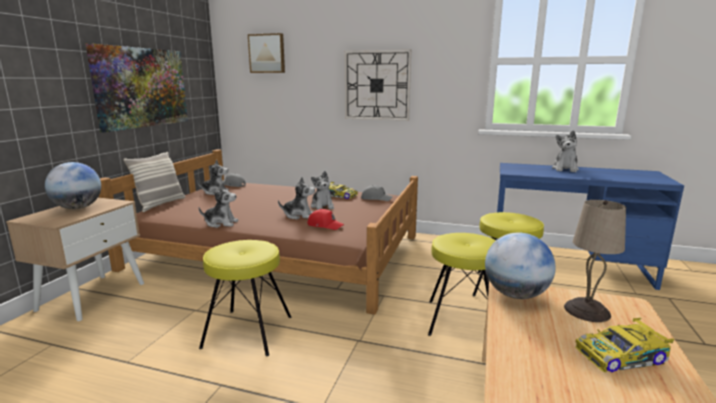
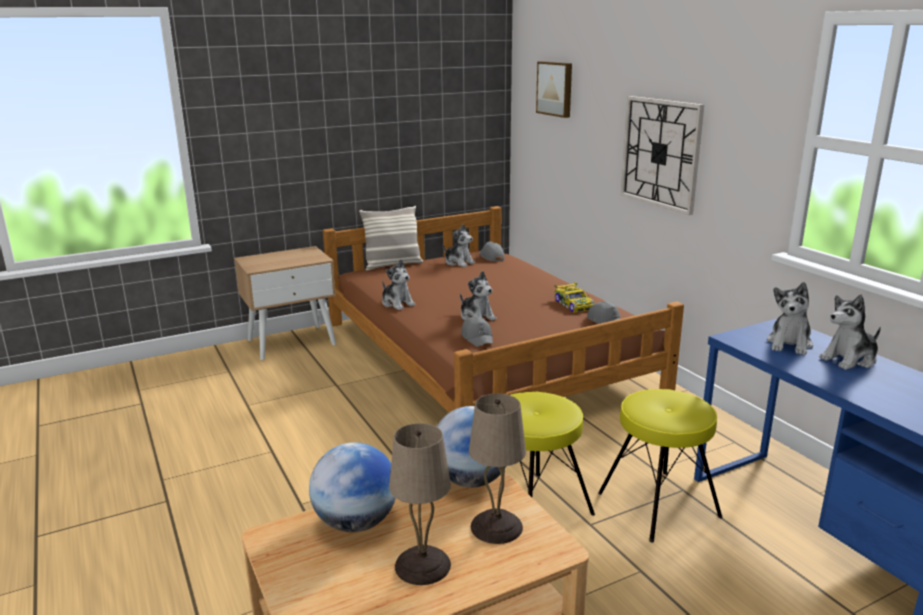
camera: 45 degrees right, 5 degrees up
globe [45,162,101,209] -> globe moved to [309,442,396,532]
picture [85,43,188,132] -> none
yellow stool [199,240,291,356] -> none
red cap [307,209,344,230] -> grey cap [461,316,493,347]
plush toy [311,171,334,210] -> plush toy moved to [767,282,813,355]
toy car [575,317,674,373] -> beige table lamp [389,423,451,585]

